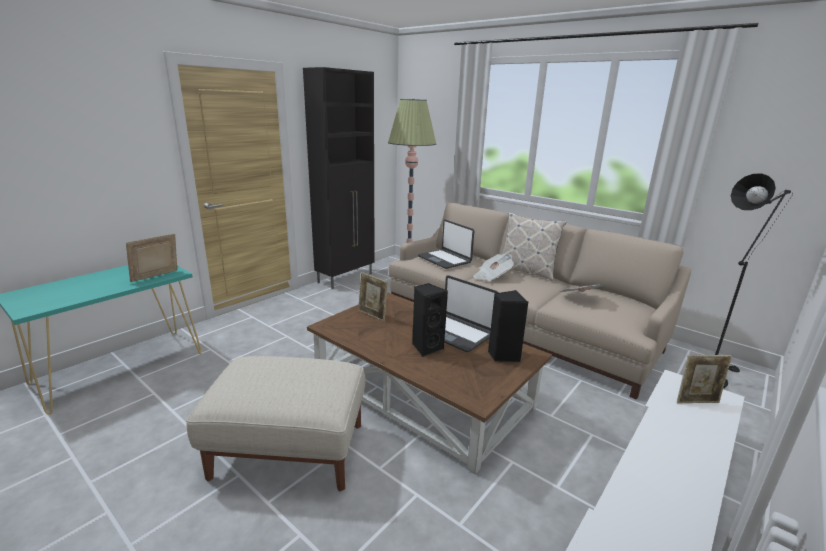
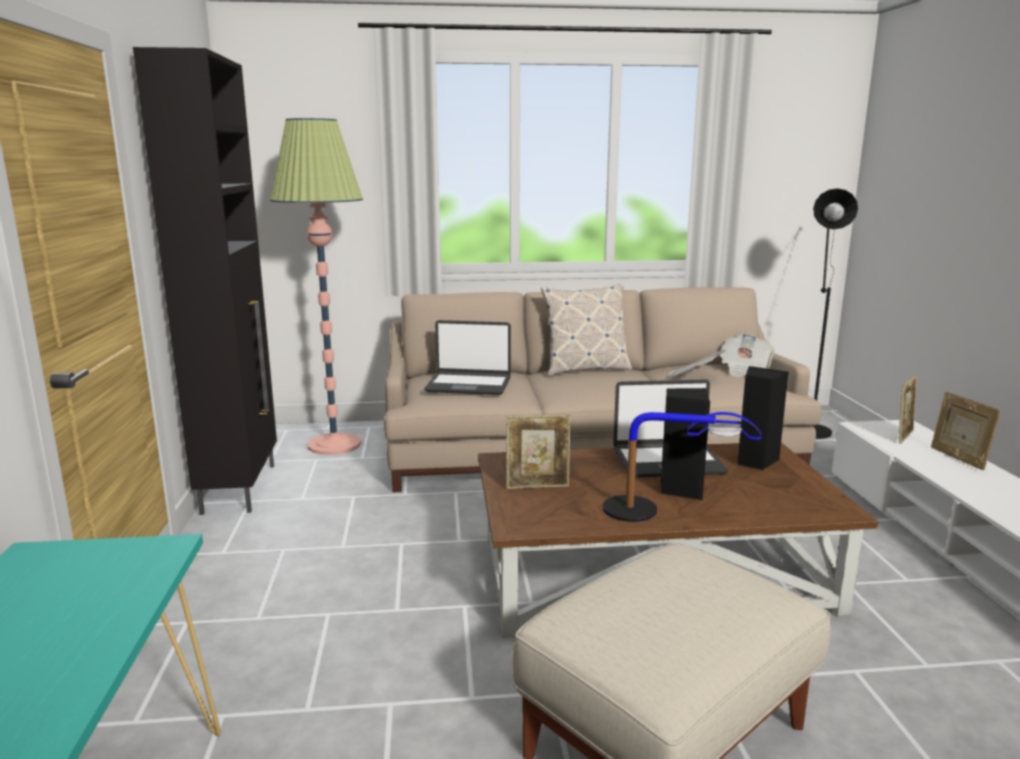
camera: 45 degrees left, 5 degrees down
picture frame [126,234,177,282] -> picture frame moved to [931,392,1001,470]
newspaper [473,254,514,281] -> newspaper moved to [720,334,775,377]
none -> table lamp [603,412,762,522]

